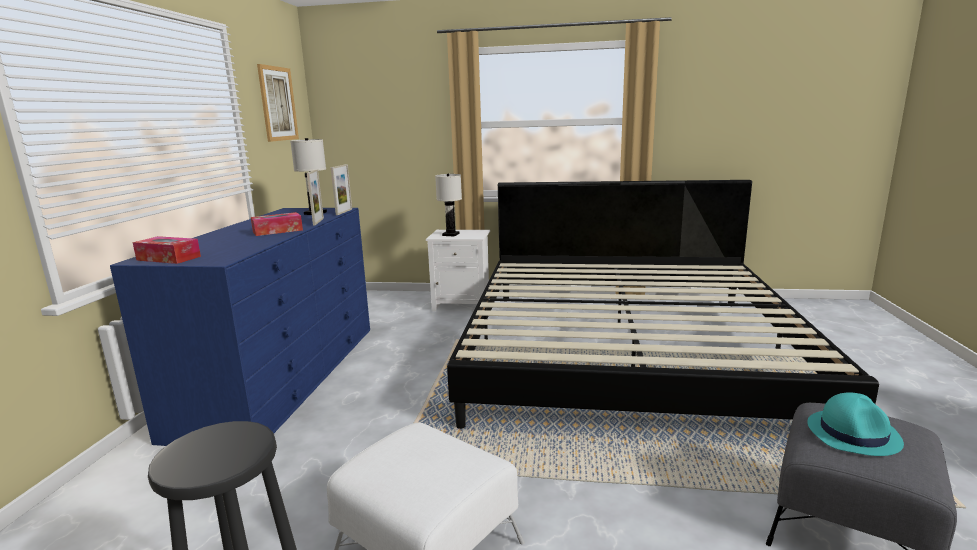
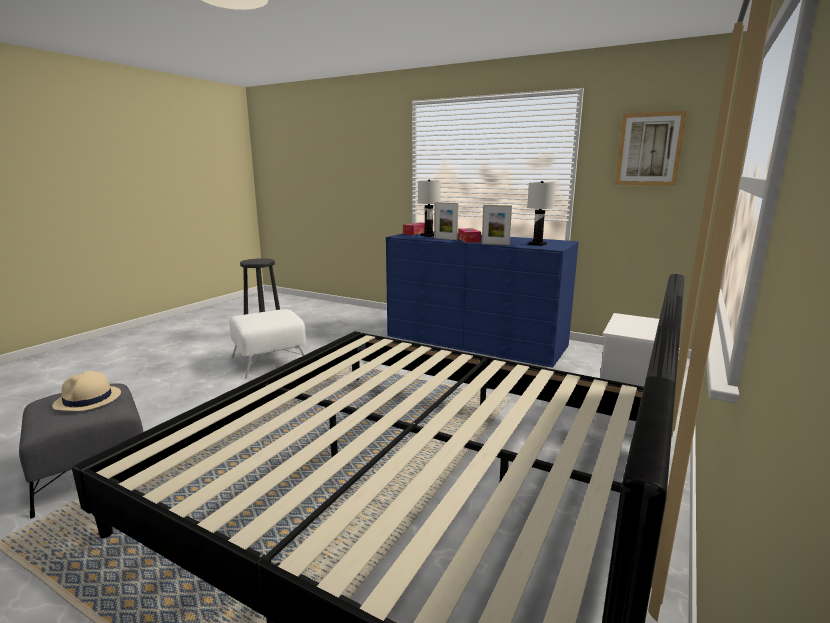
camera: 110 degrees right, 0 degrees up
picture frame [331,164,352,215] -> picture frame moved to [434,202,459,240]
white table lamp [435,174,462,237] -> white table lamp moved to [418,180,441,237]
turquoise hat [807,393,904,456] -> beige hat [52,371,121,411]

